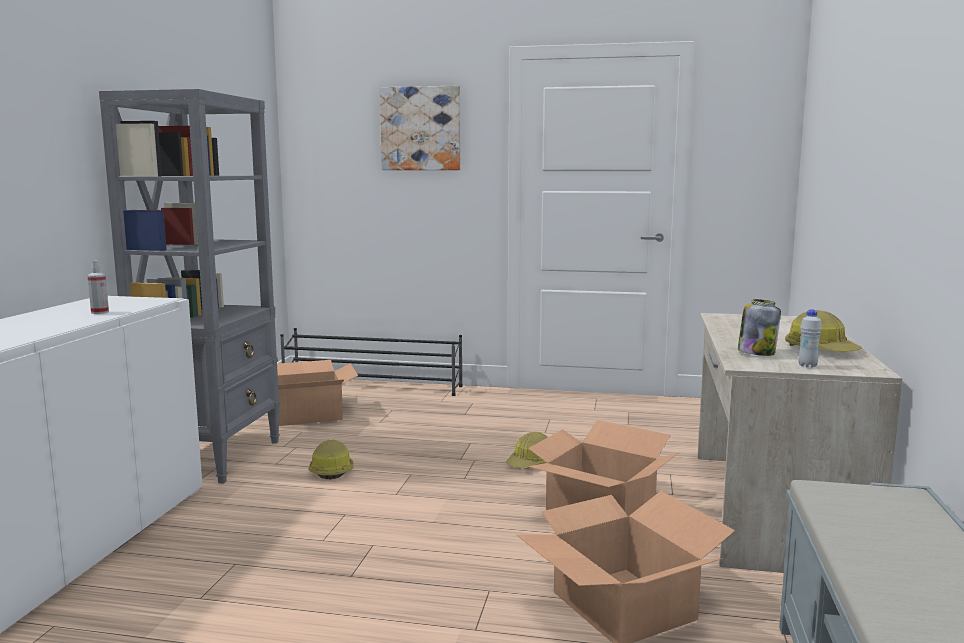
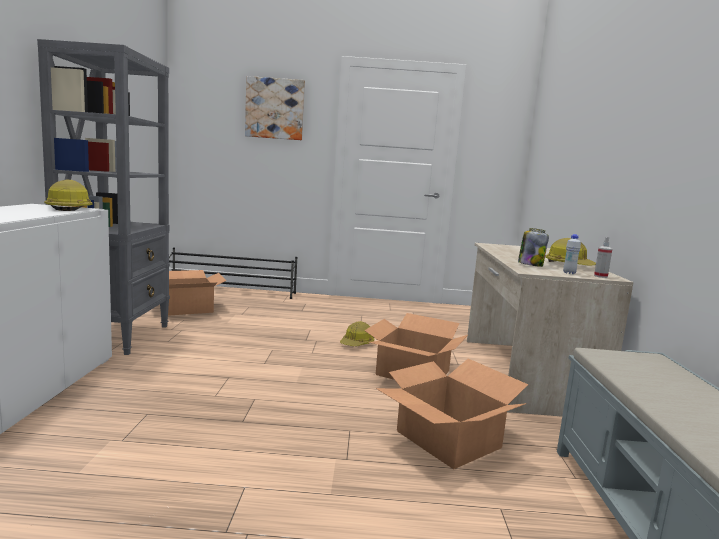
camera: 10 degrees left, 0 degrees up
spray bottle [87,260,109,314] -> spray bottle moved to [594,237,612,278]
hard hat [309,439,354,480] -> hard hat moved to [44,179,93,211]

